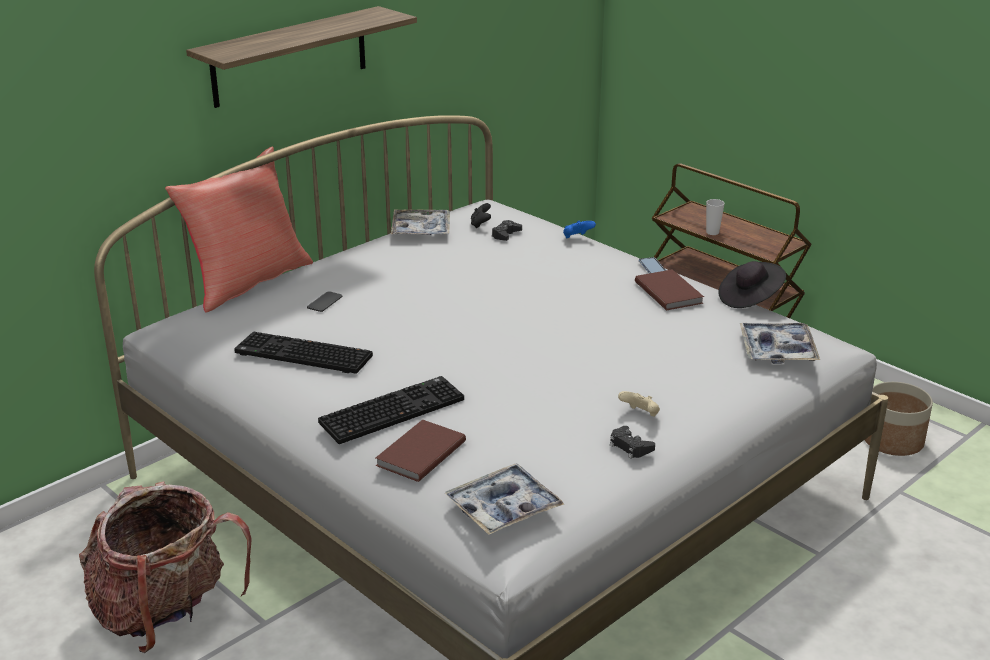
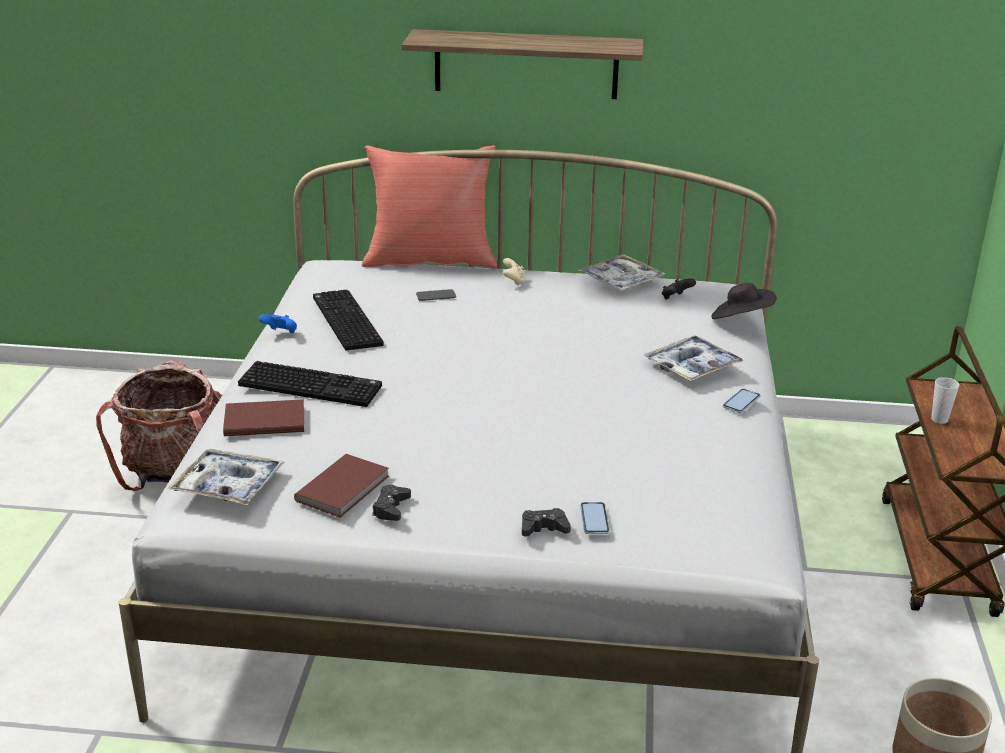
camera: 50 degrees right, 0 degrees up
black game controller [492,220,522,241] -> black game controller moved to [522,508,571,537]
blue game controller [563,220,596,238] -> blue game controller moved to [259,314,297,333]
beige game controller [618,391,660,416] -> beige game controller moved to [503,258,524,286]
brown book [635,270,704,310] -> brown book moved to [294,454,389,518]
black hat [718,261,786,308] -> black hat moved to [711,283,777,319]
tray [740,323,820,364] -> tray moved to [644,335,744,381]
none -> phone [580,502,610,534]

